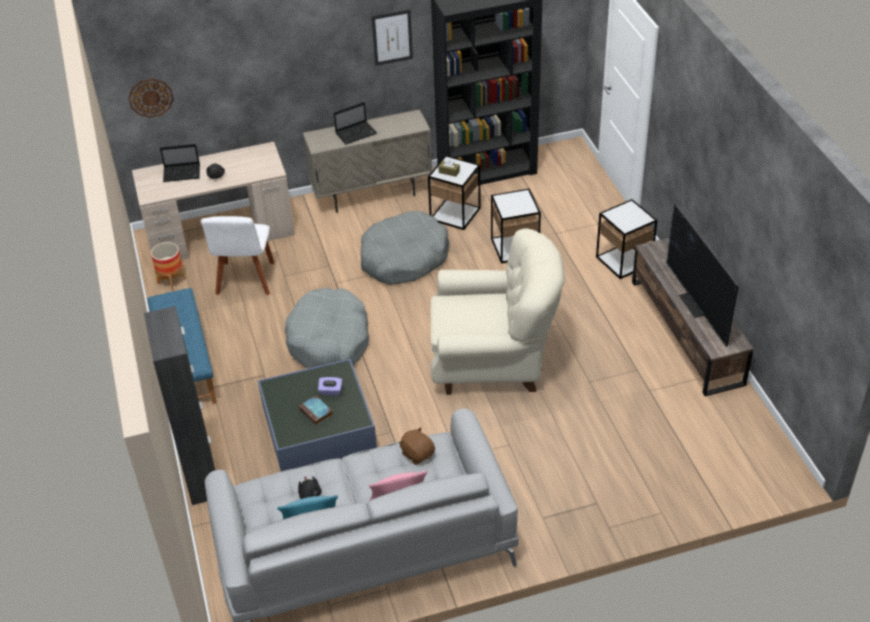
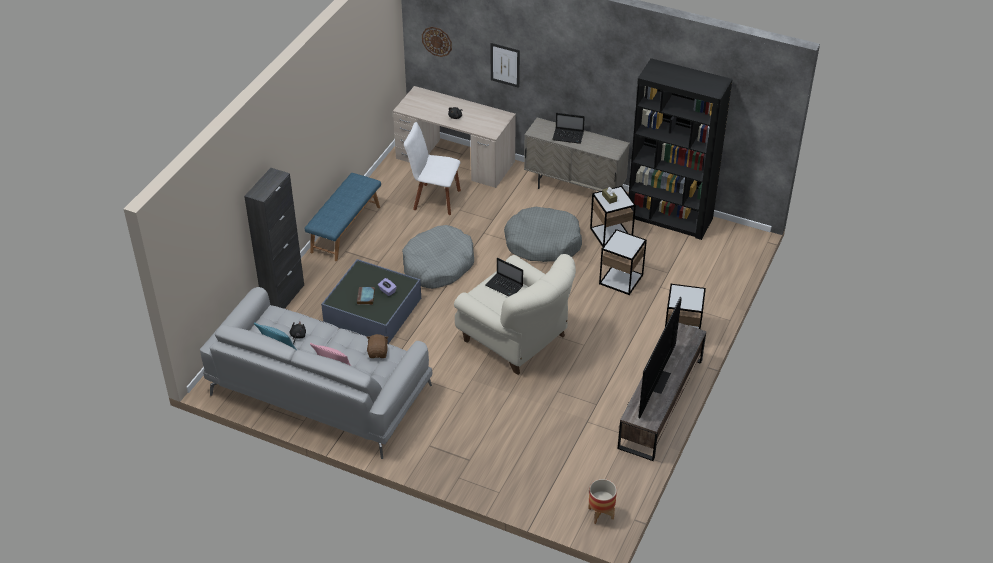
camera: 40 degrees right, 0 degrees up
planter [151,242,186,290] -> planter moved to [588,479,617,524]
laptop [160,144,200,182] -> laptop moved to [485,258,523,297]
white chair [201,216,274,295] -> white chair turned 60 degrees clockwise [404,122,461,215]
picture [372,9,413,66] -> picture moved to [491,43,520,88]

